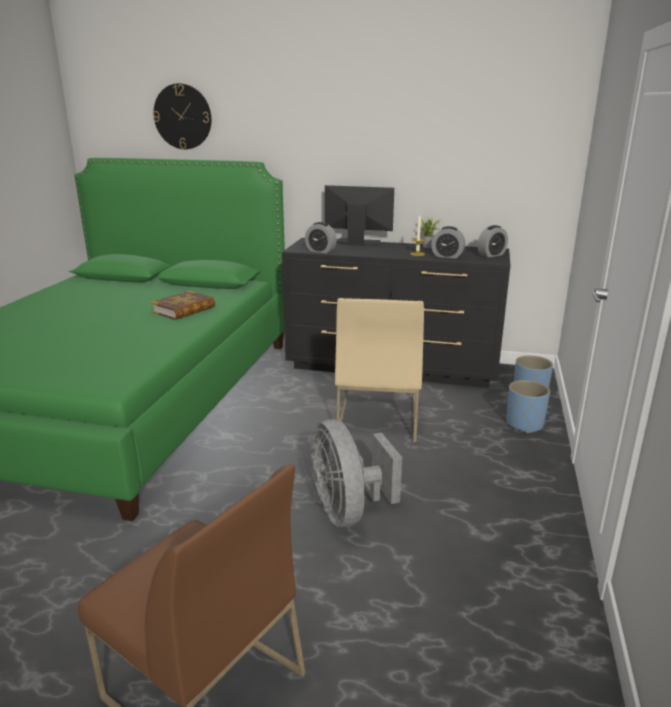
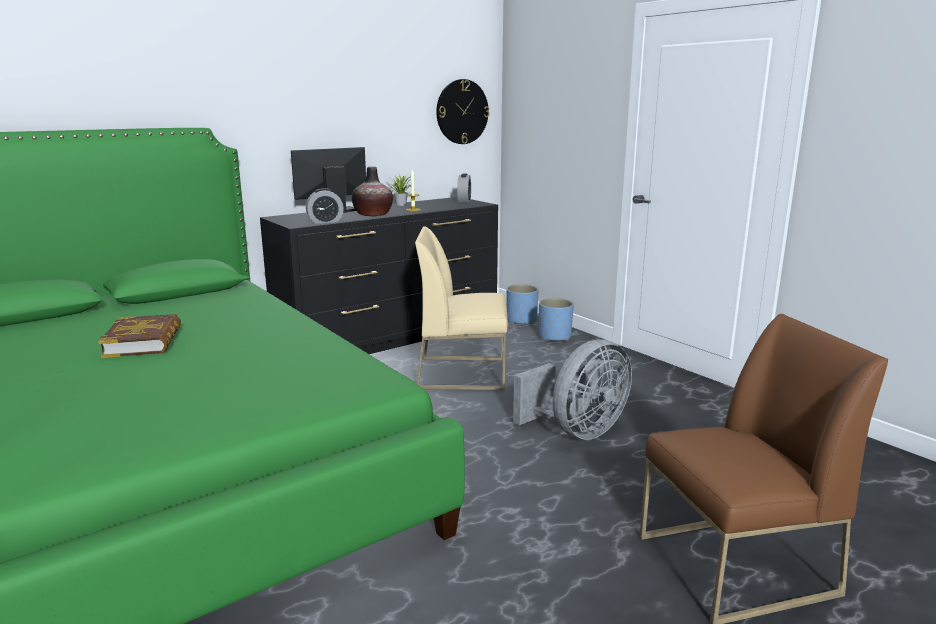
camera: 50 degrees left, 5 degrees down
book [150,291,215,320] -> book moved to [98,314,181,358]
wall clock [153,83,211,149] -> wall clock moved to [436,79,489,144]
grey fan [311,419,402,527] -> grey fan turned 60 degrees counterclockwise [513,339,632,440]
beige chair [335,298,424,442] -> beige chair turned 135 degrees clockwise [415,226,508,390]
alarm clock [431,226,465,259] -> none
none -> vase [352,167,393,216]

